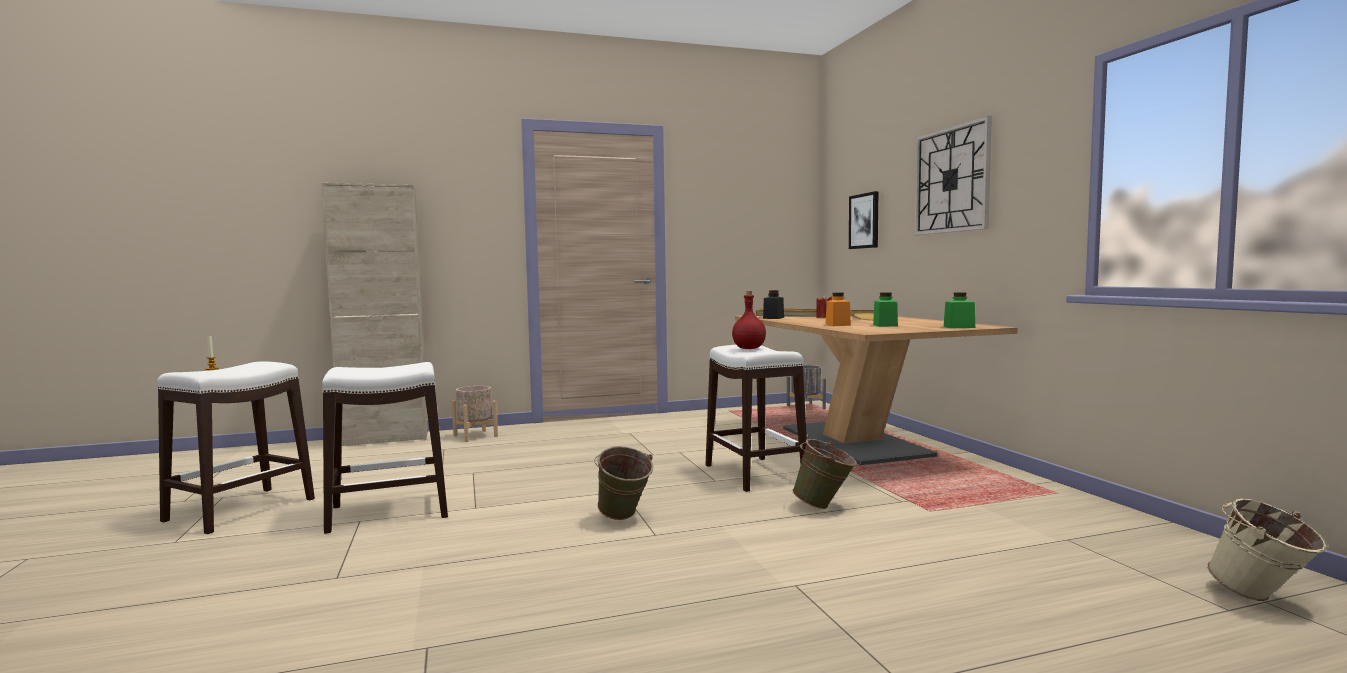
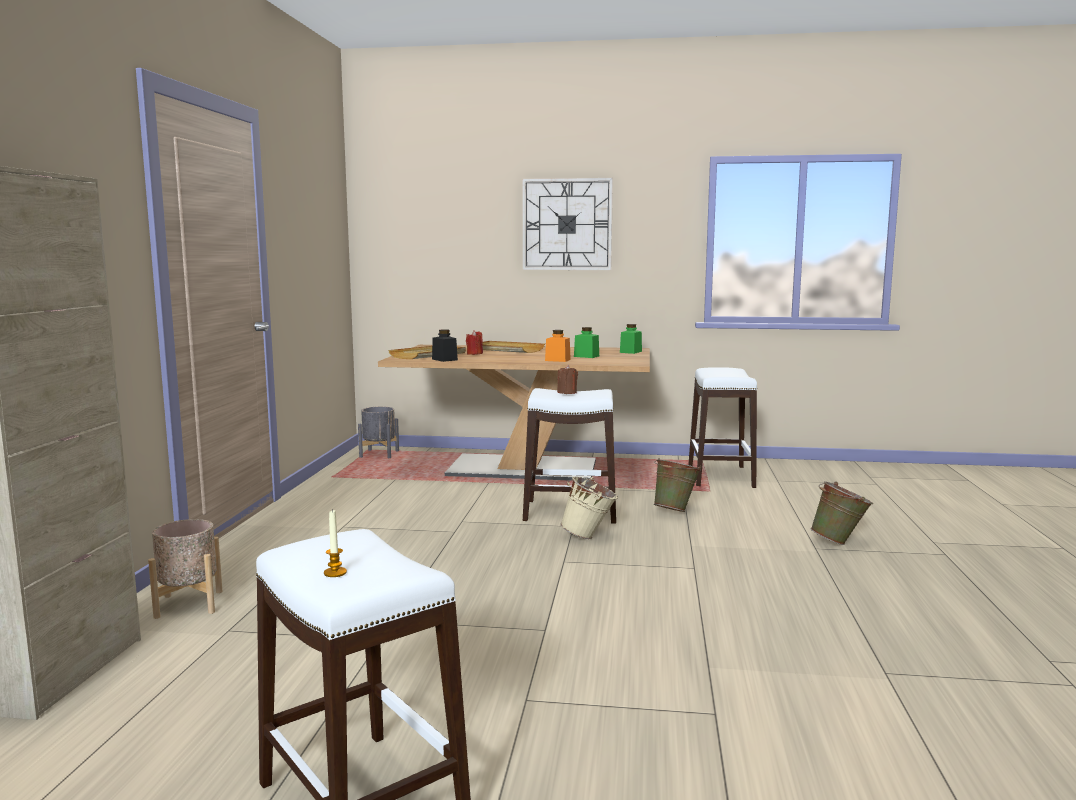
camera: 65 degrees left, 5 degrees up
white stool [322,362,448,534] -> white stool moved to [688,367,757,488]
green bucket [594,446,654,520] -> green bucket moved to [810,481,873,545]
red bottle [732,291,766,349] -> brown candle [557,365,578,394]
picture [849,191,878,249] -> none
beige bucket [1207,498,1327,601] -> beige bucket moved to [560,477,618,539]

